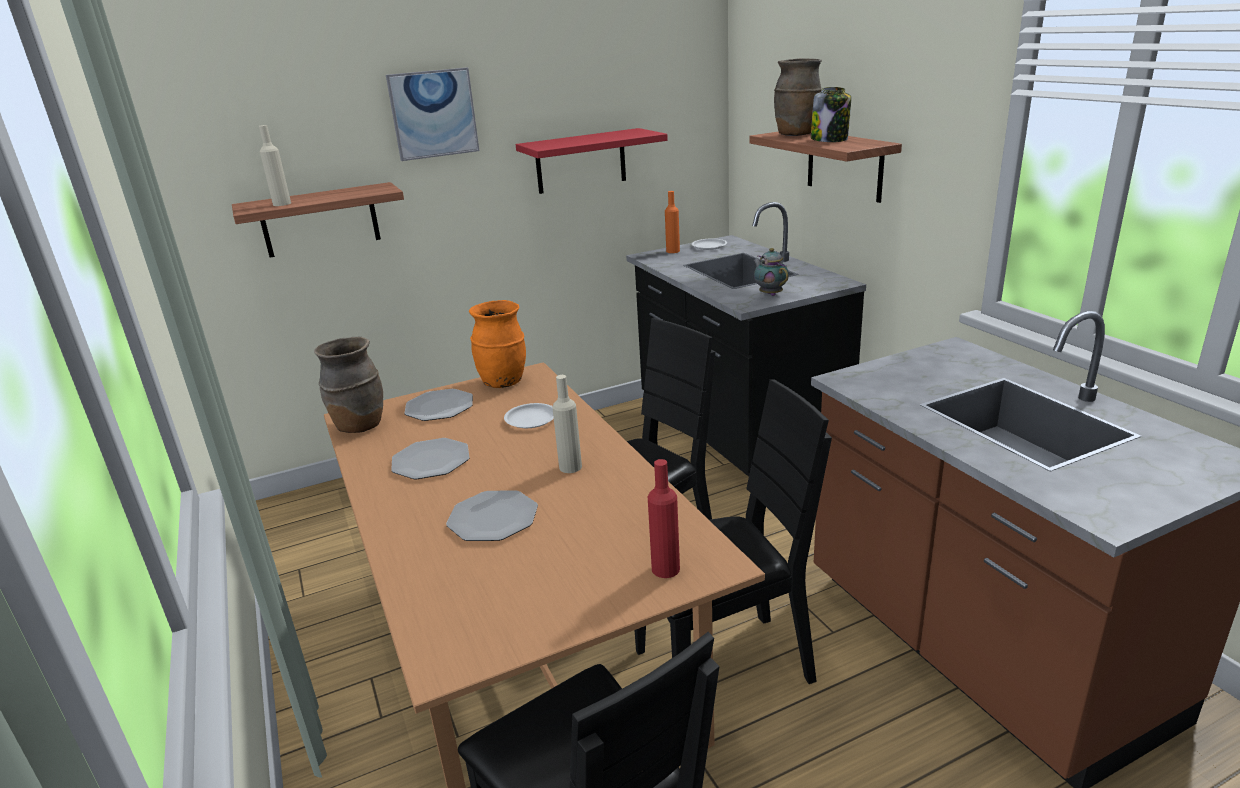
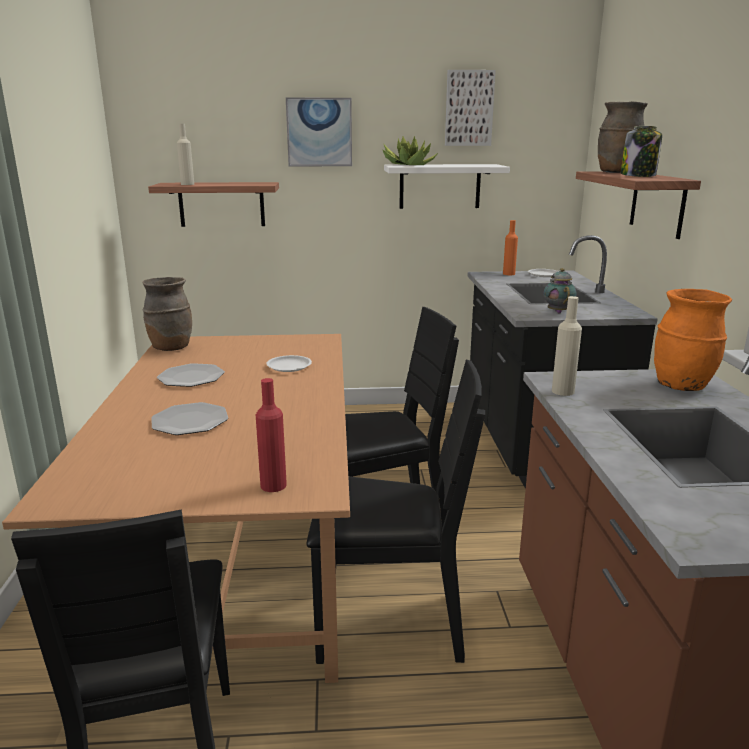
camera: 20 degrees right, 5 degrees down
plate [404,389,473,421] -> none
orange vase [469,300,526,388] -> orange vase moved to [654,289,732,391]
red shelf [516,128,668,194] -> white shelf [384,164,510,209]
beige bottle [552,375,582,473] -> beige bottle moved to [552,296,582,396]
none -> potted plant [382,136,438,165]
none -> picture [445,70,496,146]

